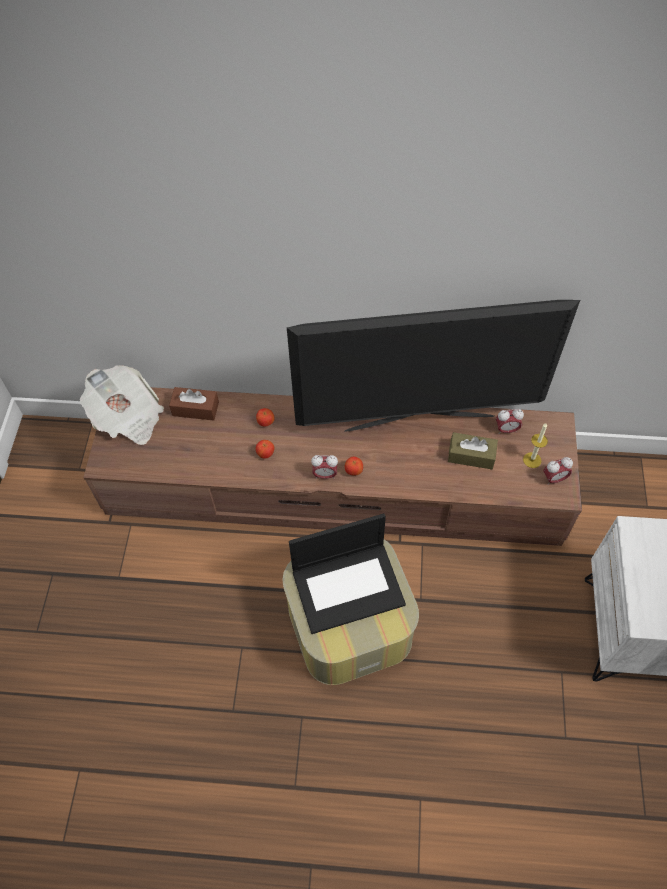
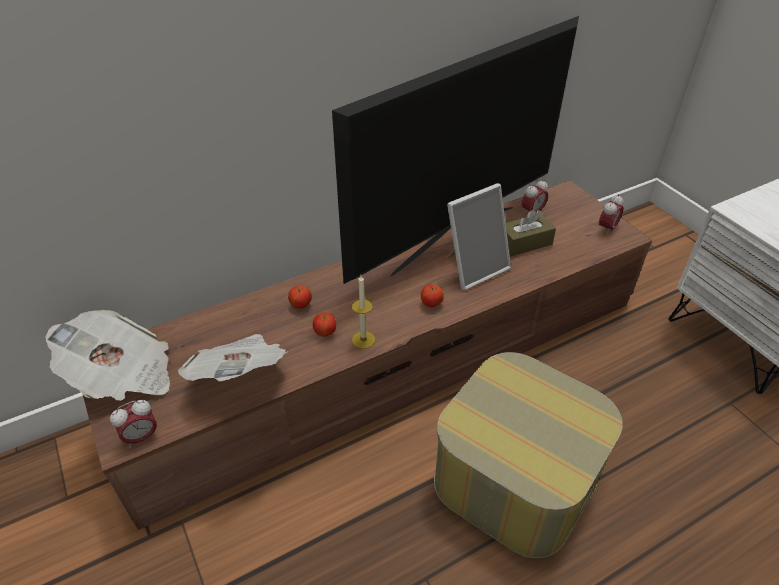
camera: 35 degrees left, 15 degrees down
brown tissue box [169,387,219,421] -> none
laptop [289,513,406,634] -> none
alarm clock [311,455,338,479] -> alarm clock moved to [110,400,157,448]
candle [523,423,548,468] -> candle moved to [352,275,375,349]
none -> newspaper [178,334,288,382]
none -> picture frame [447,183,511,291]

